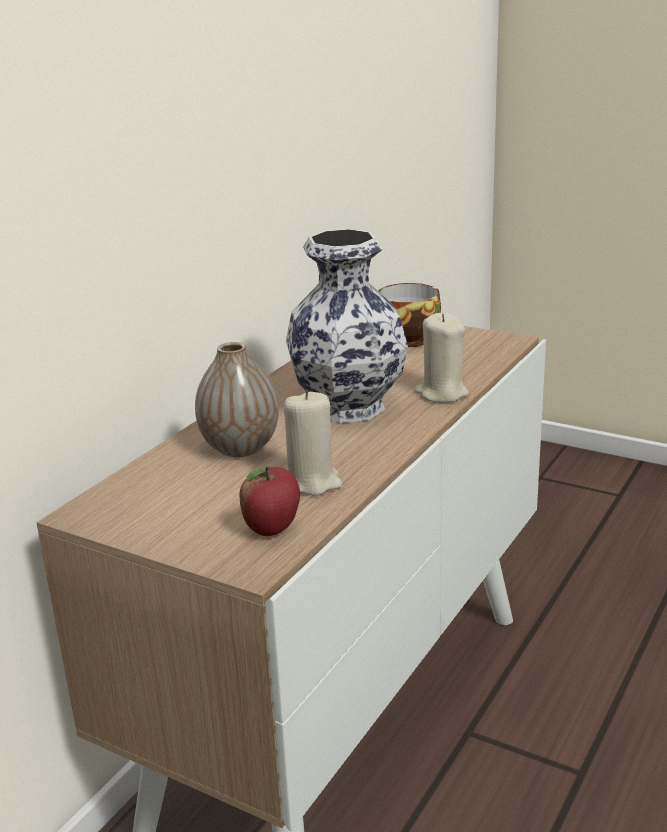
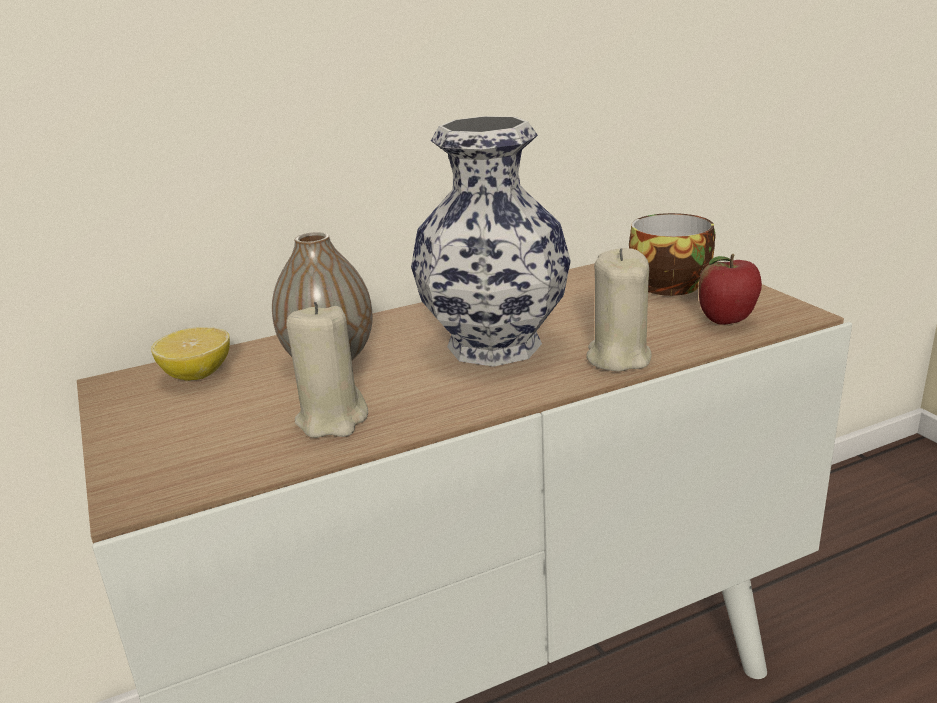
camera: 35 degrees right, 0 degrees up
apple [240,465,300,536] -> apple moved to [699,254,762,325]
none -> lemon [151,327,230,381]

